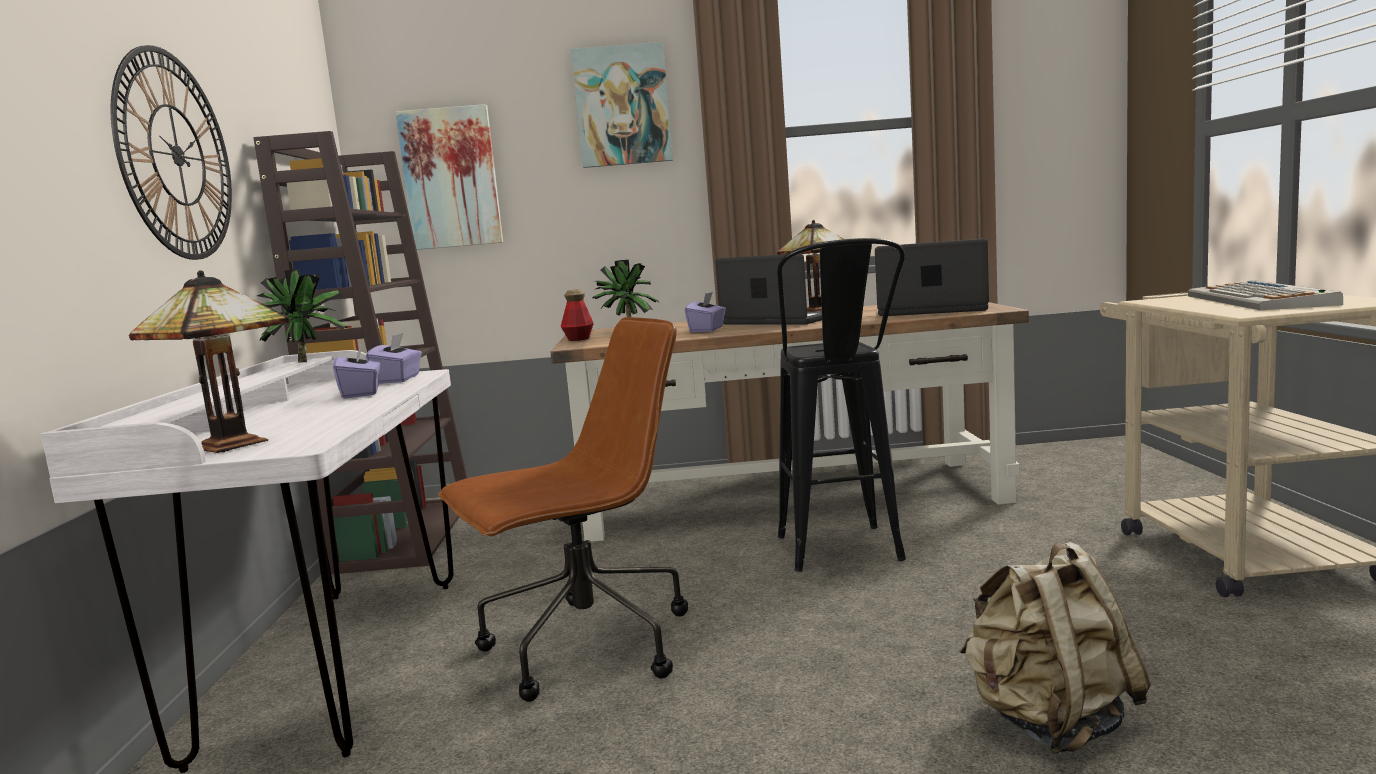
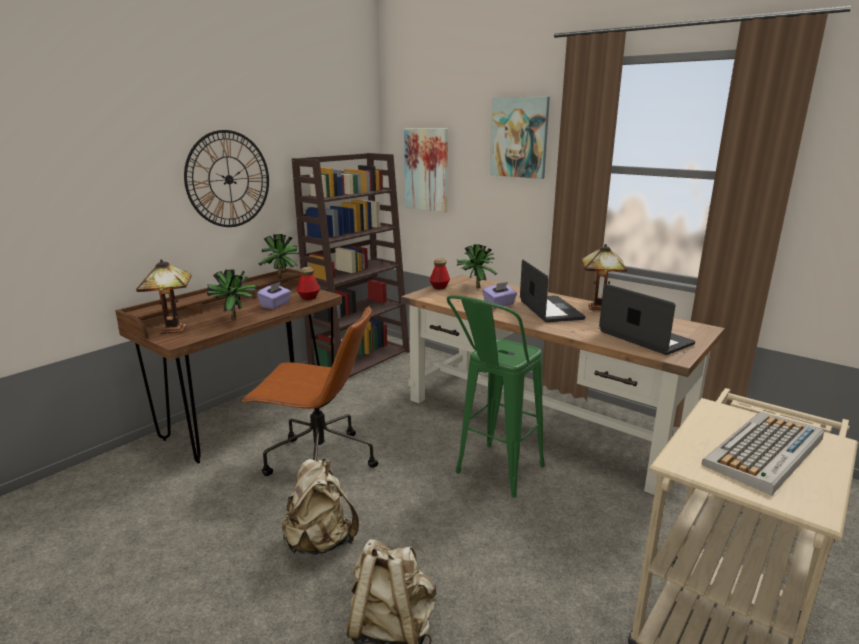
camera: 40 degrees right, 10 degrees up
white desk [41,350,454,773] -> brown desk [115,268,342,463]
purple tissue box [366,333,422,384] -> bottle [297,267,320,300]
black stool [777,238,906,572] -> green stool [447,295,545,497]
none -> potted plant [206,269,257,320]
none -> beige backpack [282,459,359,555]

